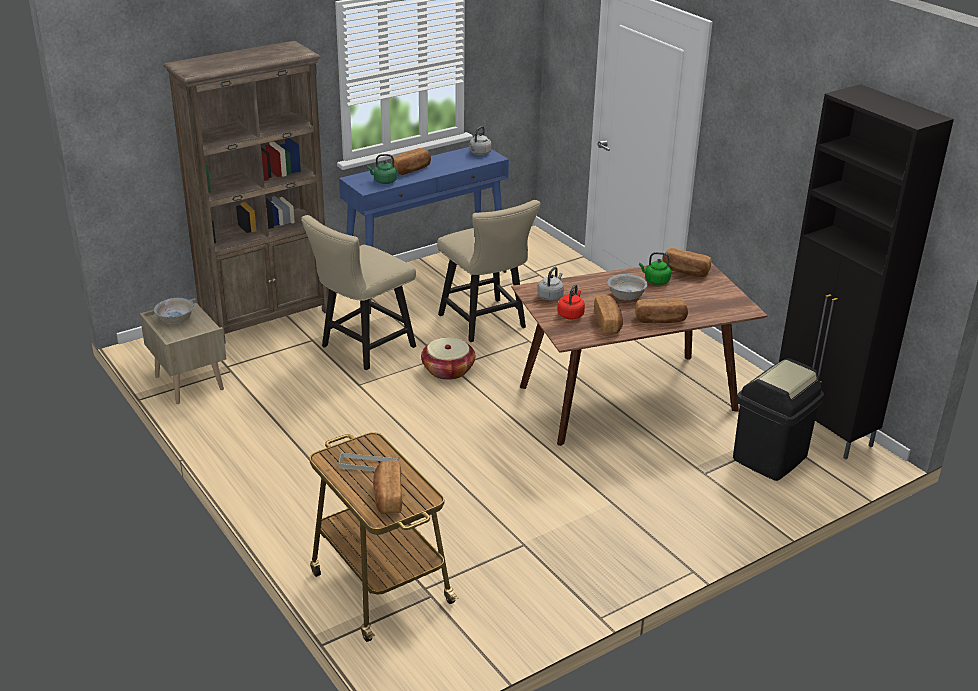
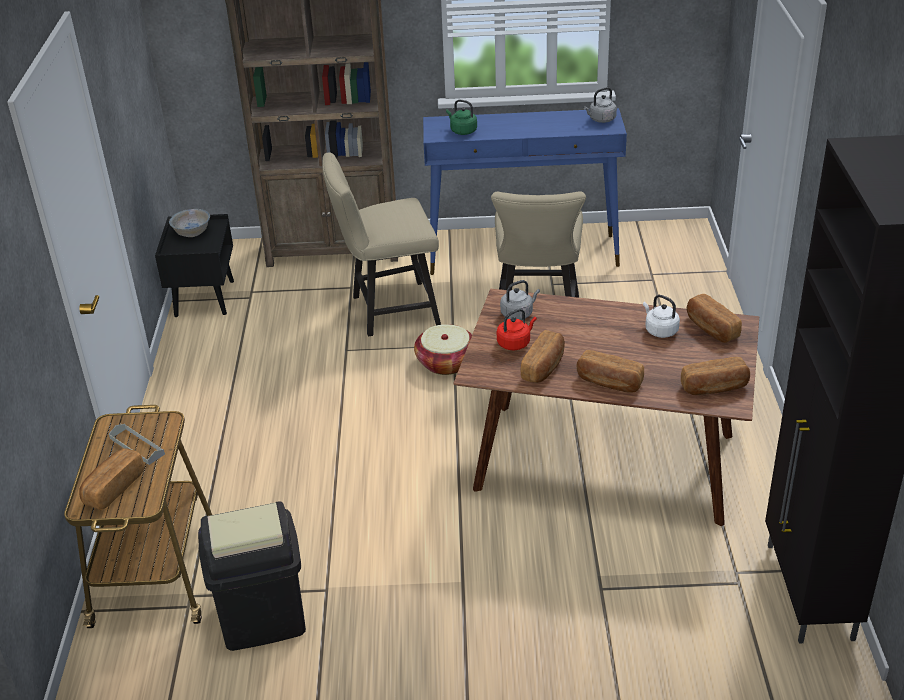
camera: 35 degrees right, 5 degrees up
beige nightstand [140,298,226,404] -> black nightstand [155,214,234,317]
bread [391,148,431,175] -> bread moved to [681,357,750,395]
white bowl [607,274,647,301] -> none
green kettle [639,252,671,285] -> white kettle [643,295,680,338]
black trash can [733,358,824,481] -> black trash can moved to [198,501,306,651]

